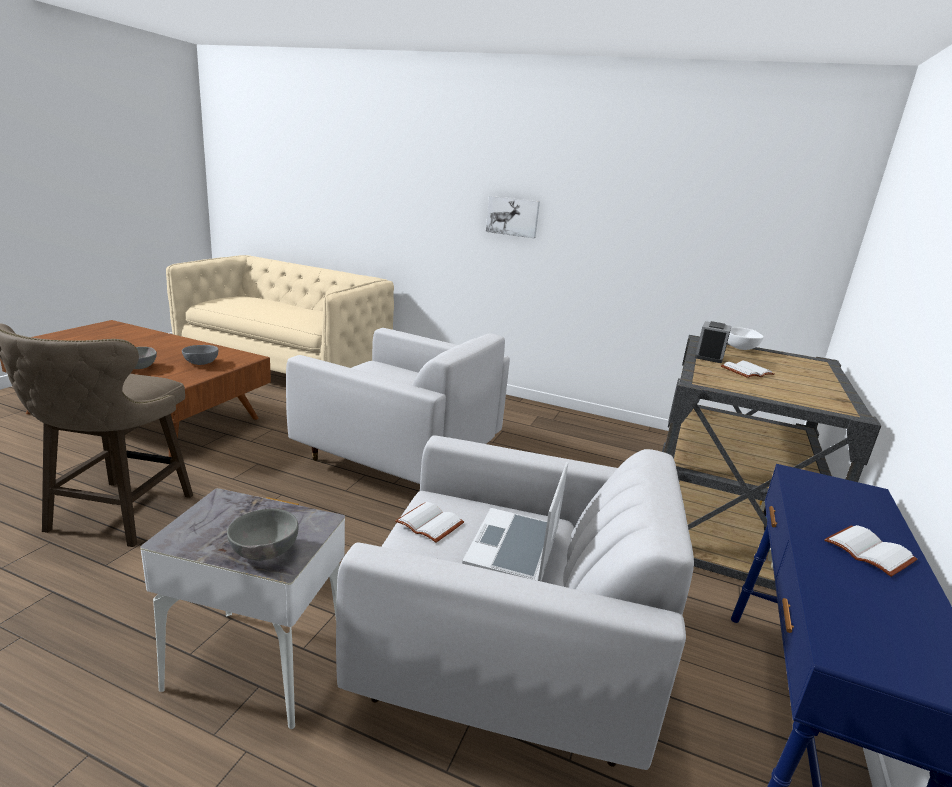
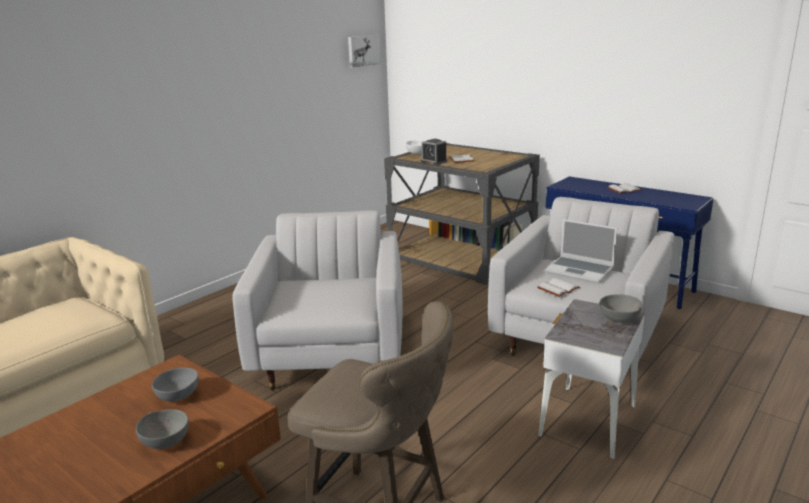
camera: 70 degrees left, 0 degrees up
white armchair [286,328,510,484] -> white armchair turned 45 degrees counterclockwise [232,211,402,390]
picture [486,196,540,238] -> picture moved to [348,35,381,68]

